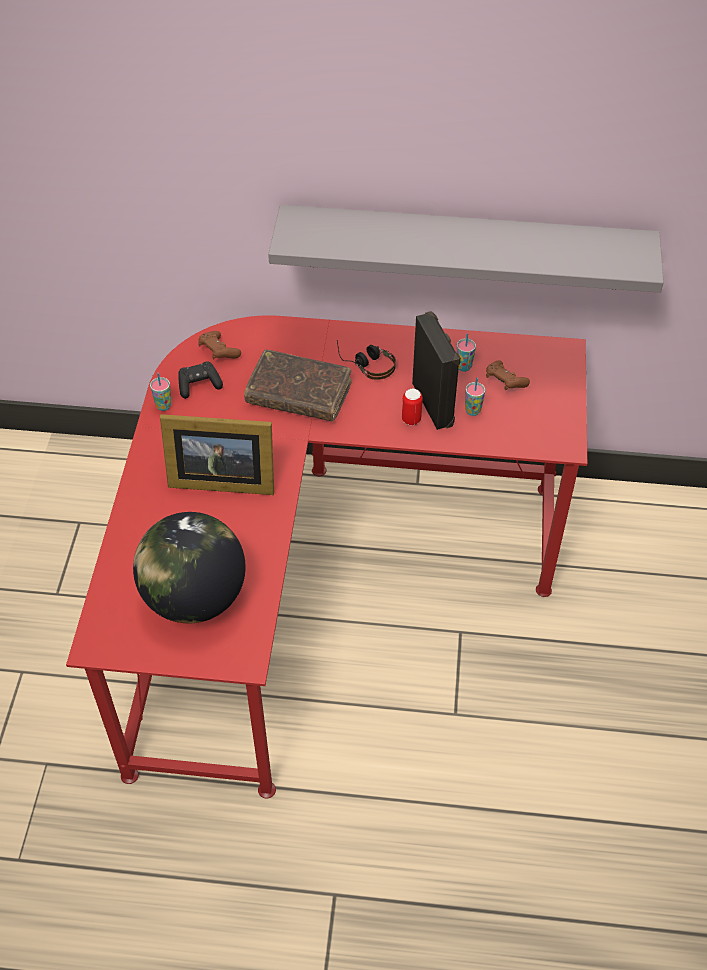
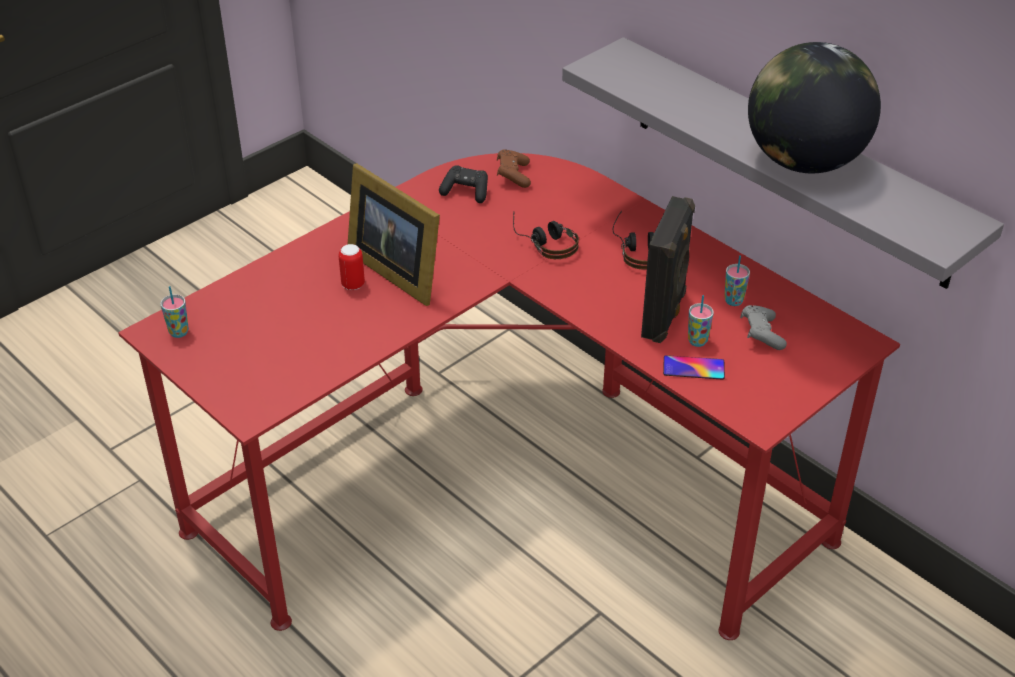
camera: 40 degrees right, 10 degrees down
globe [133,512,246,623] -> globe moved to [748,42,881,174]
cup [150,373,172,411] -> cup moved to [161,286,189,338]
brown book [244,349,352,422] -> headphones [513,211,579,259]
can [402,388,423,426] -> can moved to [338,244,365,290]
brown game controller [486,360,530,390] -> grey game controller [740,305,787,350]
none -> phone [663,355,725,380]

